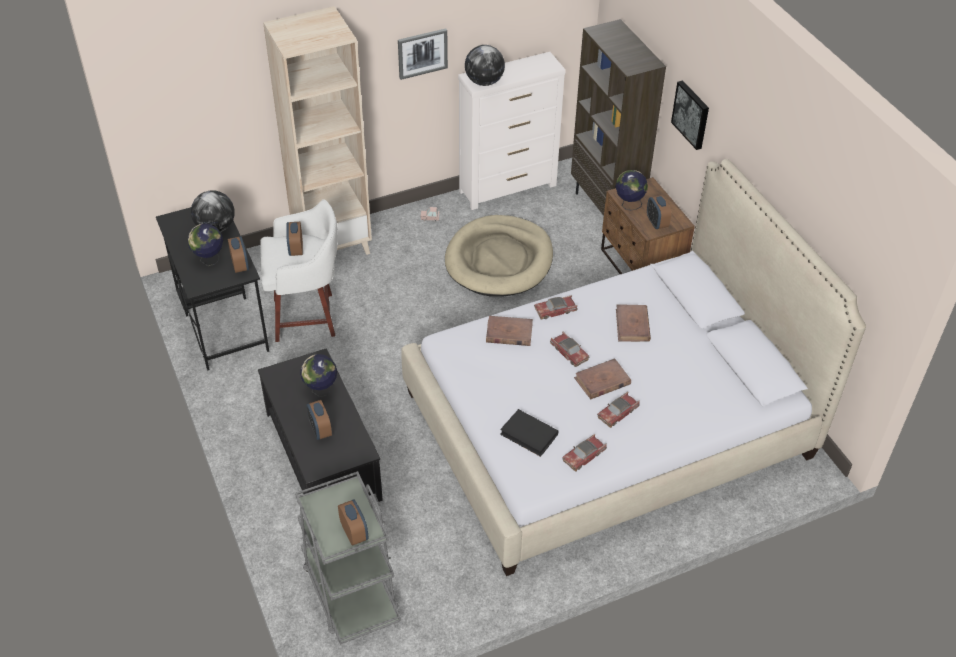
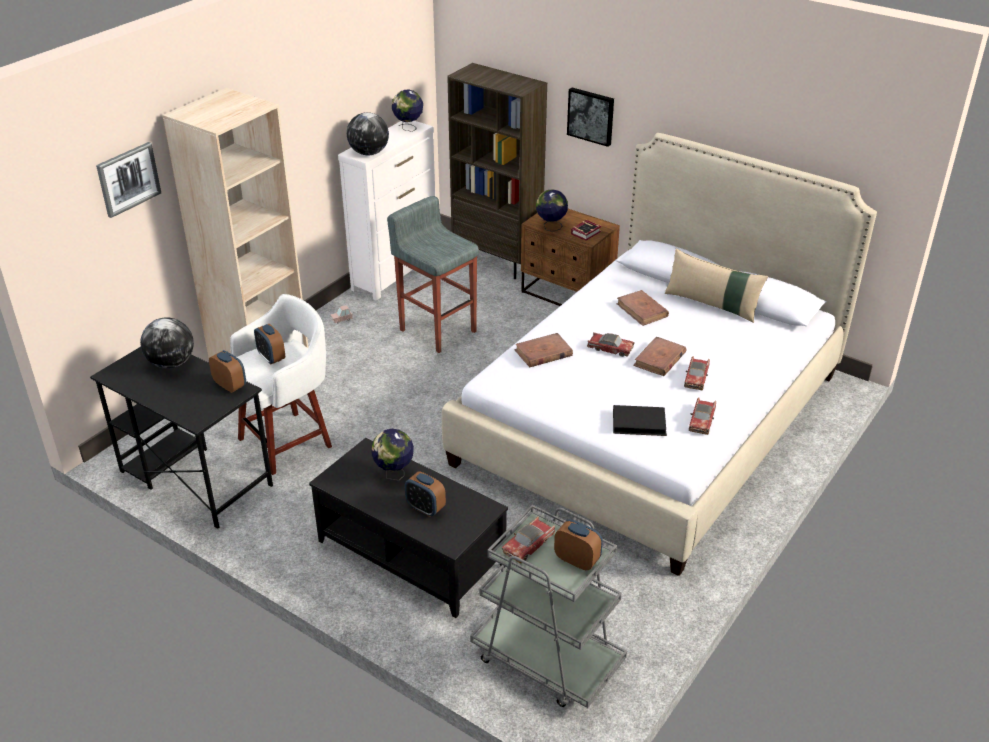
camera: 30 degrees left, 10 degrees down
globe [188,223,223,266] -> globe moved to [392,90,423,132]
picture [398,28,448,80] -> picture moved to [96,142,161,218]
beige dog bed [445,215,553,297] -> grey stool [387,196,479,353]
toy car [534,295,578,320] -> toy car moved to [502,516,555,564]
alarm clock [647,195,671,229] -> book [571,220,602,241]
none -> beige pillow [665,248,768,323]

